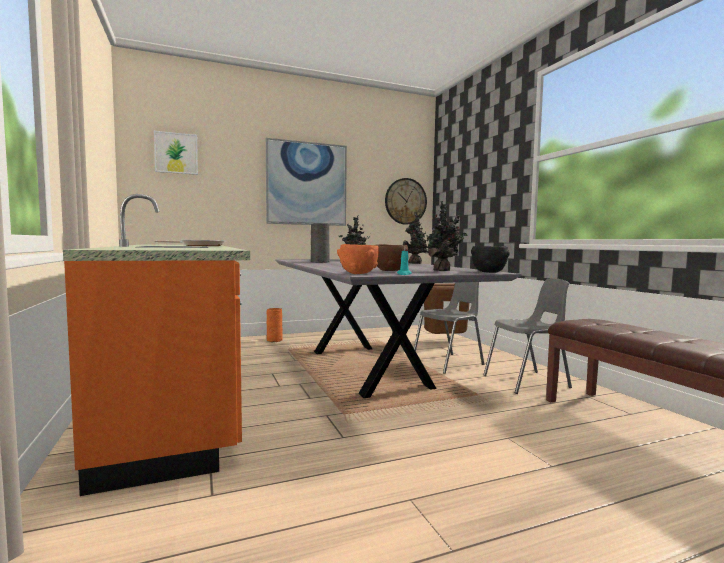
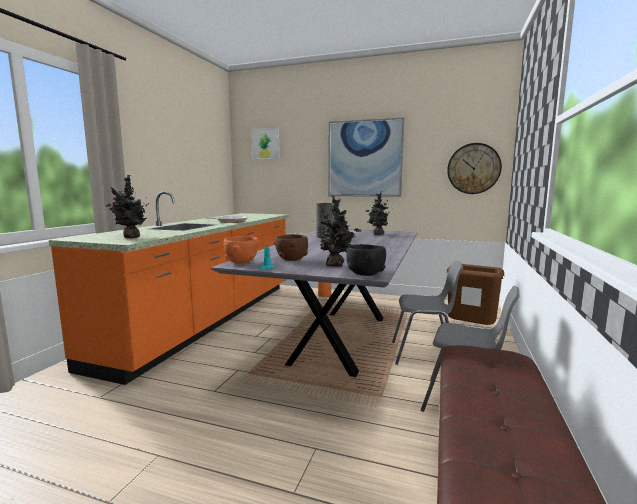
camera: 40 degrees right, 5 degrees up
potted plant [403,212,428,264] -> potted plant moved to [105,175,149,238]

